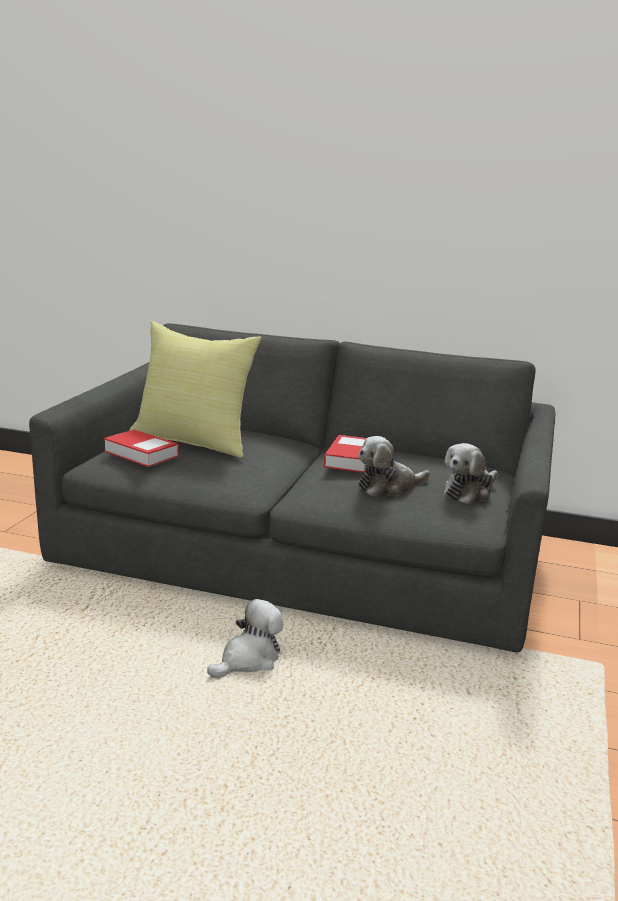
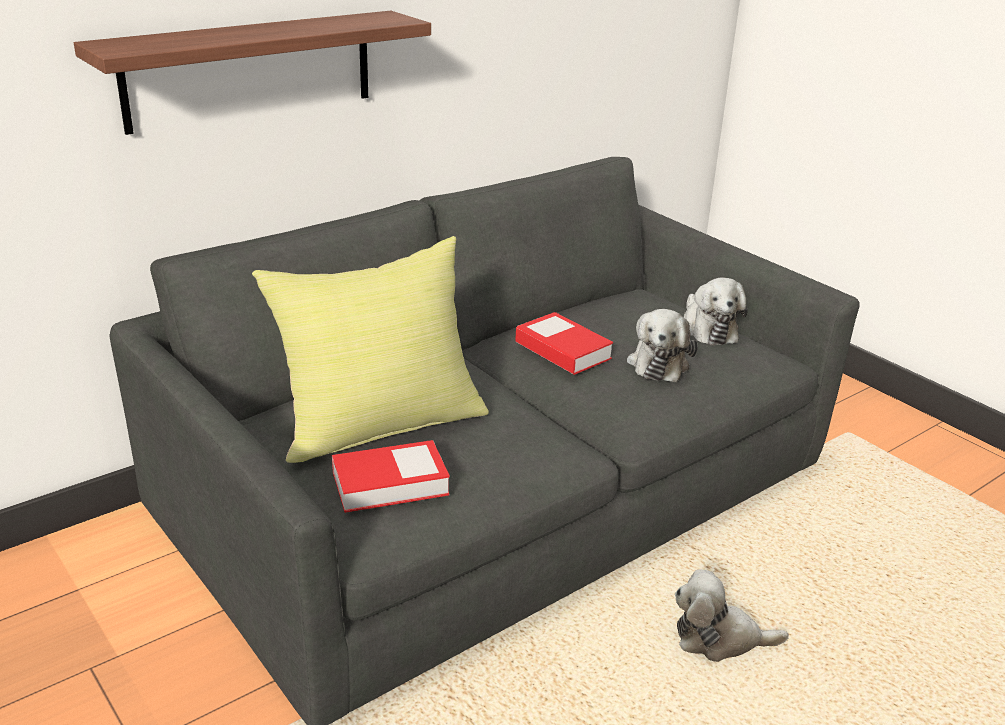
camera: 55 degrees left, 10 degrees up
plush toy [207,599,283,678] -> plush toy turned 75 degrees counterclockwise [675,570,789,662]
none -> shelf [74,11,431,135]

